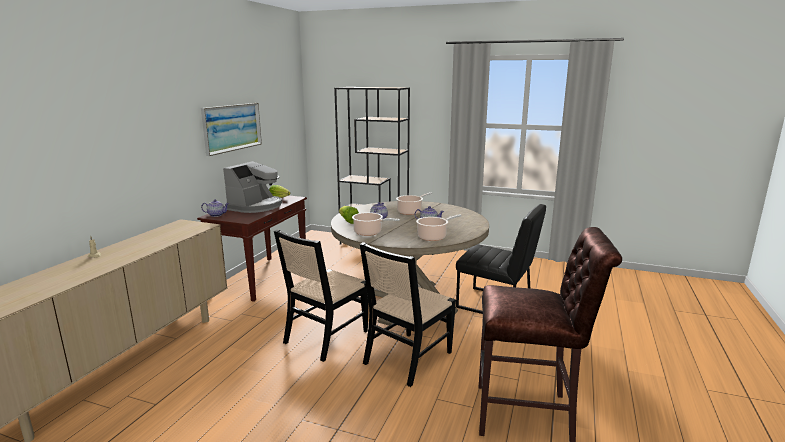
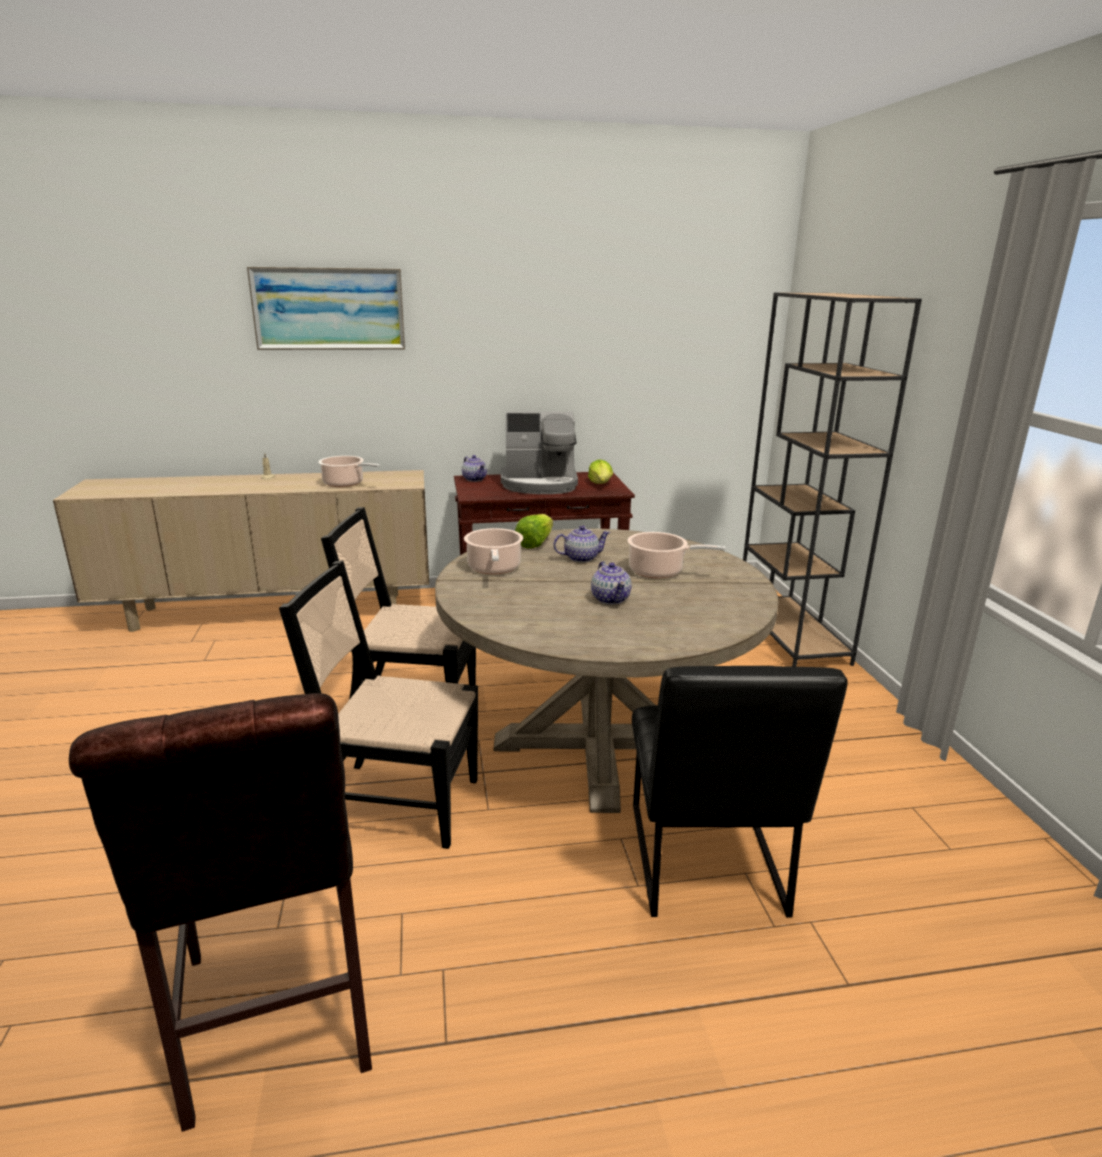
camera: 60 degrees right, 5 degrees up
picture [201,103,262,156] -> picture moved to [247,267,405,350]
cooking pot [416,214,461,241] -> cooking pot moved to [319,456,380,487]

